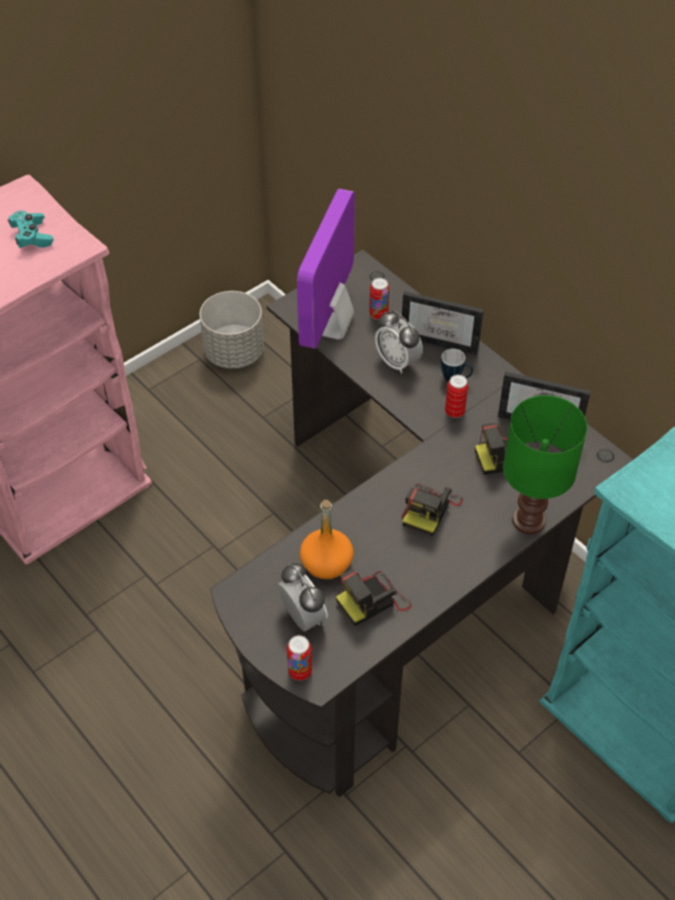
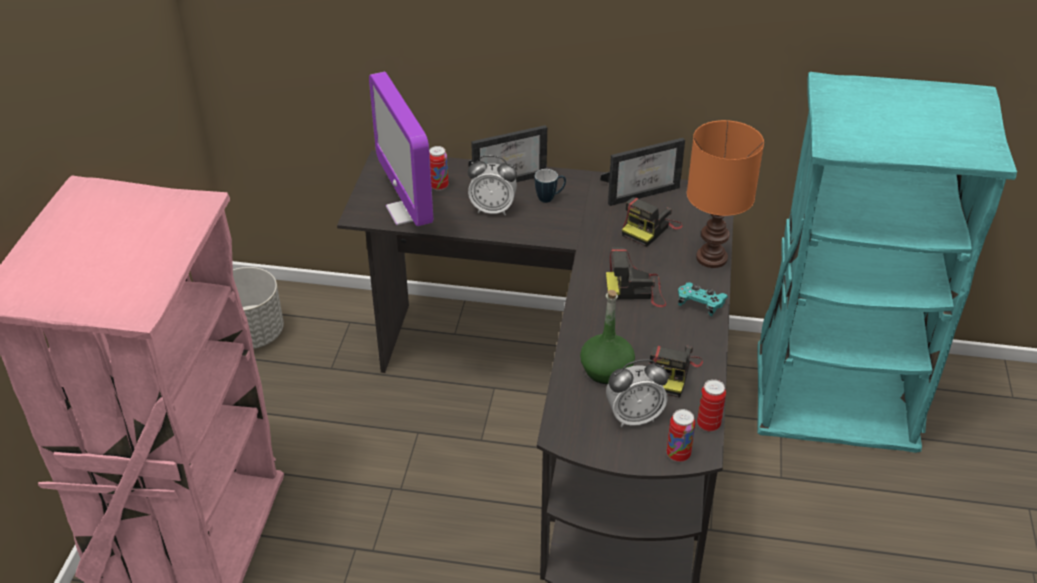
camera: 40 degrees left, 10 degrees down
turquoise game controller [8,210,54,248] -> turquoise game controller moved to [678,282,728,316]
alarm clock [277,563,328,631] -> alarm clock turned 150 degrees clockwise [606,360,669,427]
orange bottle [300,500,354,580] -> green bottle [580,290,635,384]
camera [402,484,463,537] -> camera turned 105 degrees clockwise [606,247,666,307]
can [445,375,468,418] -> can moved to [697,379,726,431]
green table lamp [503,395,587,534] -> orange table lamp [687,120,764,268]

